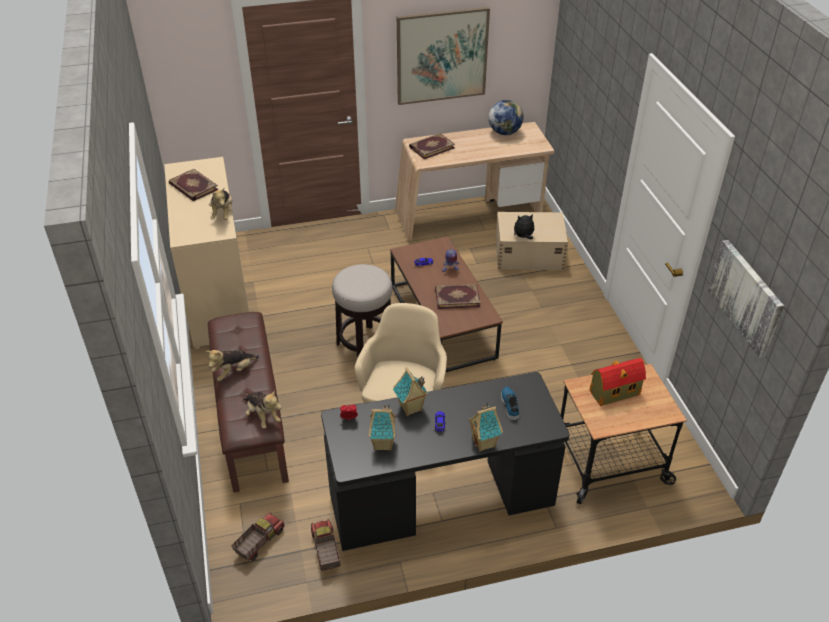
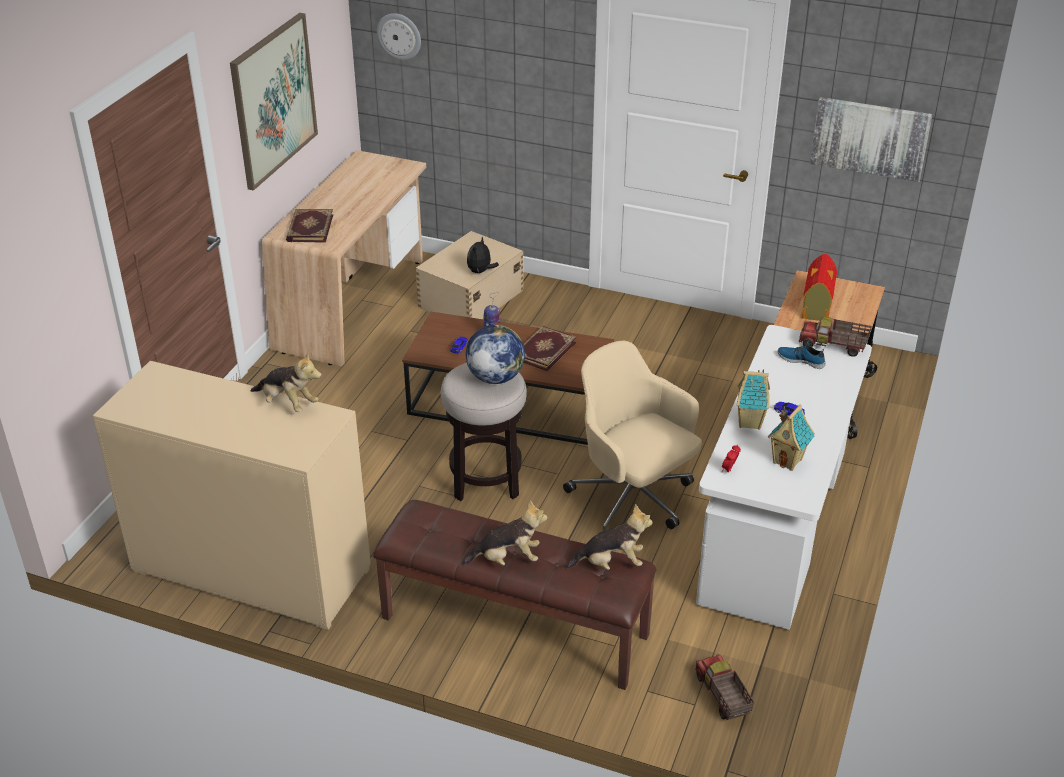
camera: 55 degrees left, 5 degrees down
book [169,169,218,201] -> none
plush toy [206,350,259,381] -> plush toy turned 90 degrees counterclockwise [462,499,548,565]
toy truck [311,519,340,571] -> toy truck moved to [799,317,872,357]
black desk [321,372,570,551] -> white desk [696,325,872,630]
toy house [468,402,503,452] -> none
globe [489,100,524,135] -> globe moved to [465,325,525,384]
none -> wall clock [377,13,421,60]

